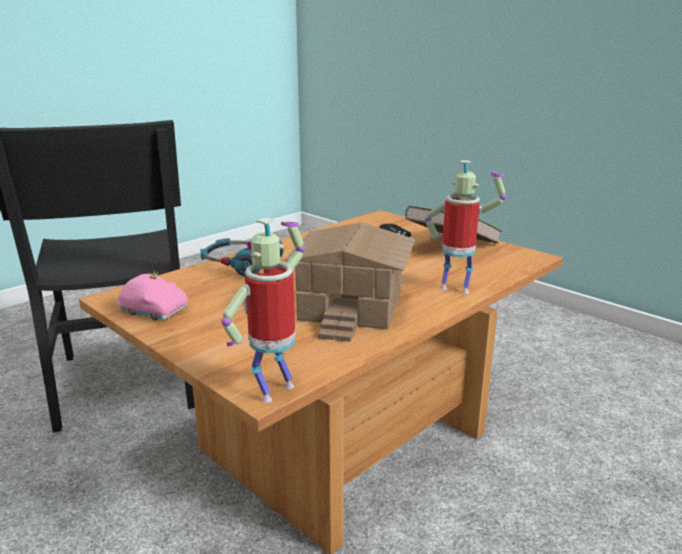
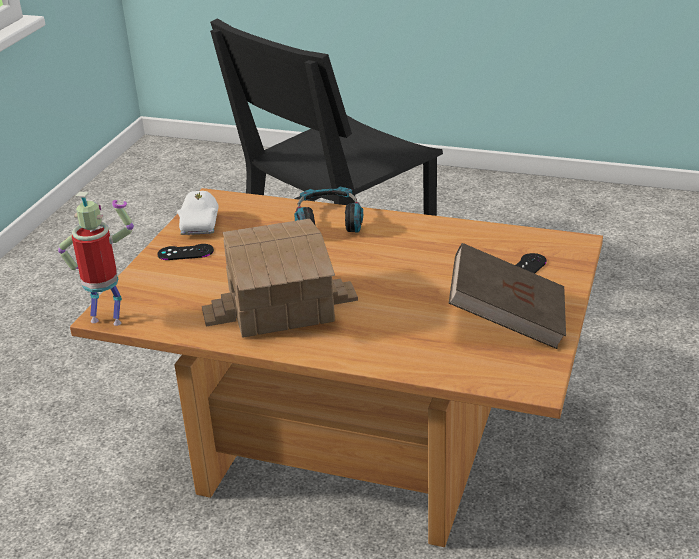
camera: 65 degrees right, 10 degrees up
pink toy car [117,271,188,320] -> white toy car [177,191,219,235]
toy robot [425,160,506,294] -> none
none -> black game controller [157,244,214,260]

